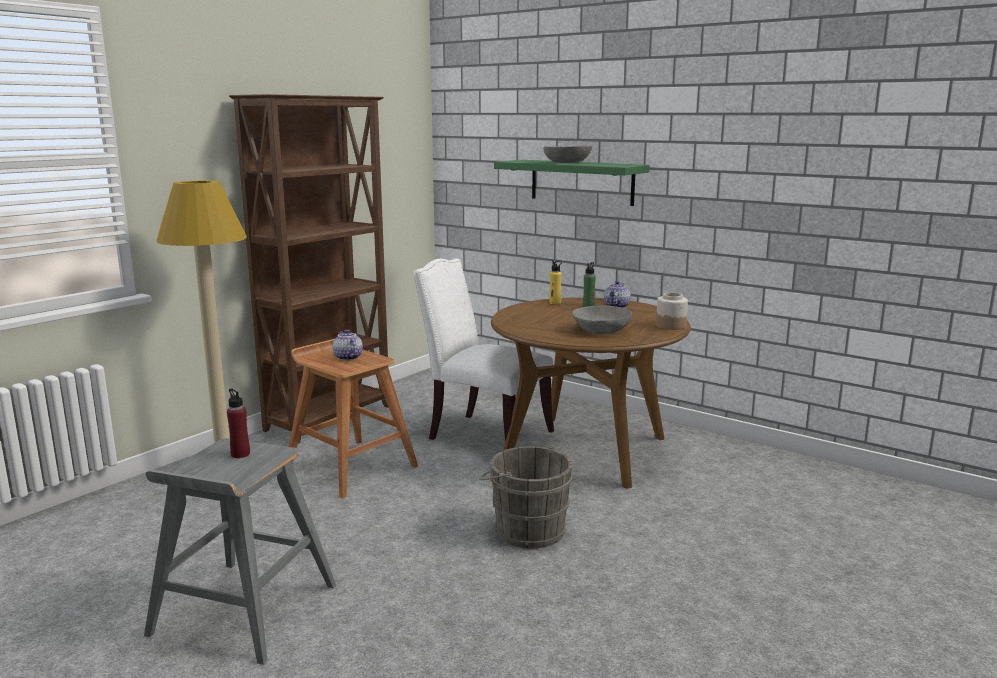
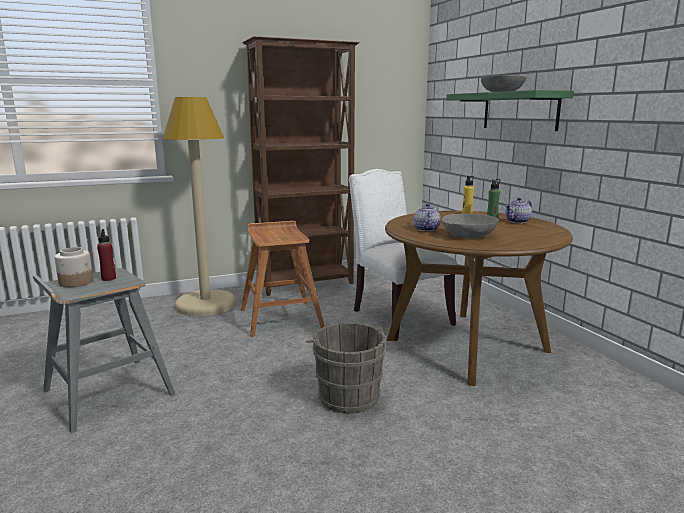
camera: 30 degrees right, 0 degrees up
teapot [333,329,363,361] -> teapot moved to [414,204,441,231]
jar [656,293,688,330] -> jar moved to [54,247,93,287]

